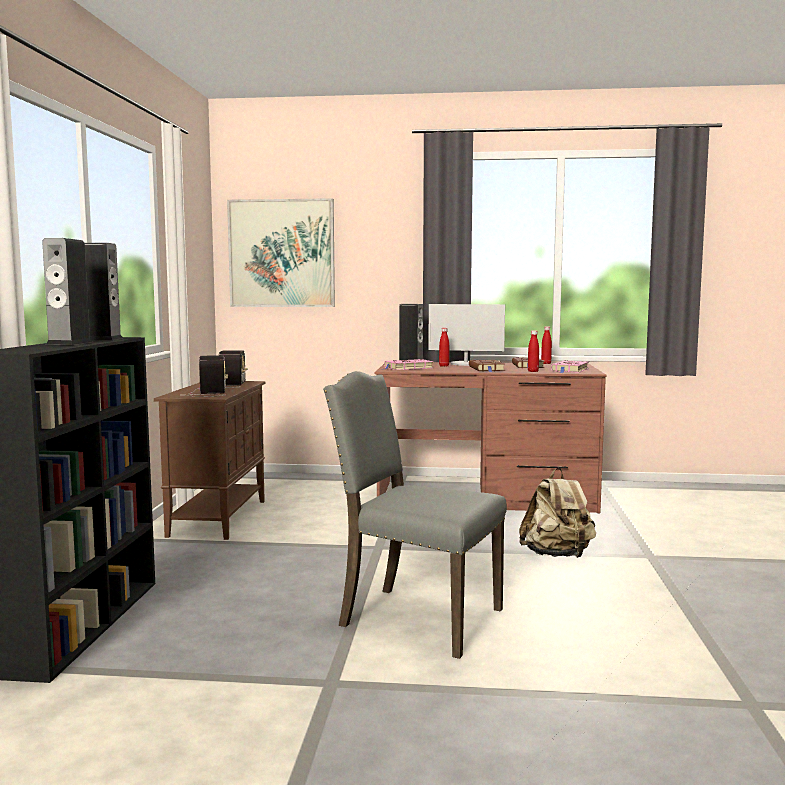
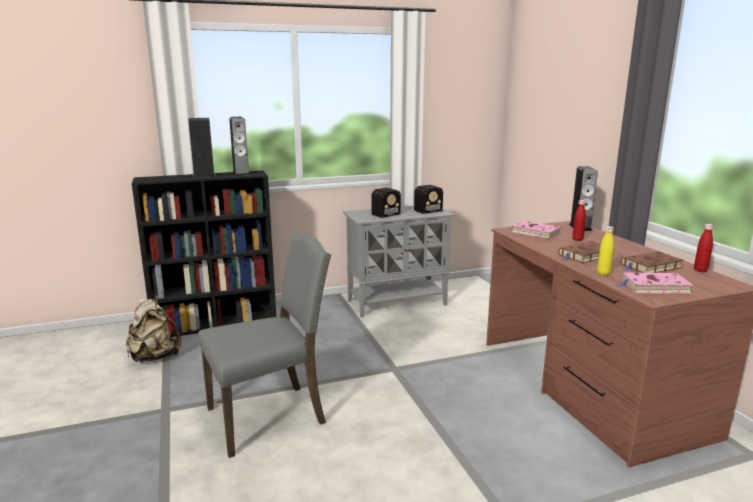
camera: 65 degrees right, 10 degrees up
brown cabinet [154,381,266,540] -> grey cabinet [343,206,455,318]
picture [227,198,335,307] -> none
grey chair [323,371,507,659] -> grey chair turned 60 degrees clockwise [198,233,331,458]
monitor [428,304,505,366] -> none
beige backpack [519,468,596,558] -> beige backpack moved to [126,295,182,362]
red bottle [528,331,539,372] -> yellow bottle [597,226,614,276]

